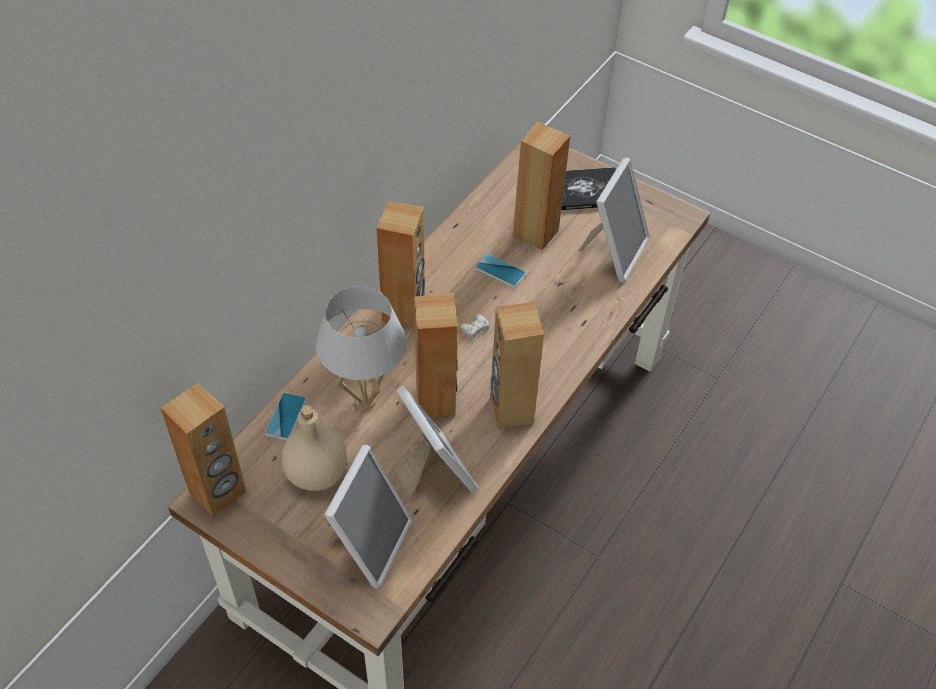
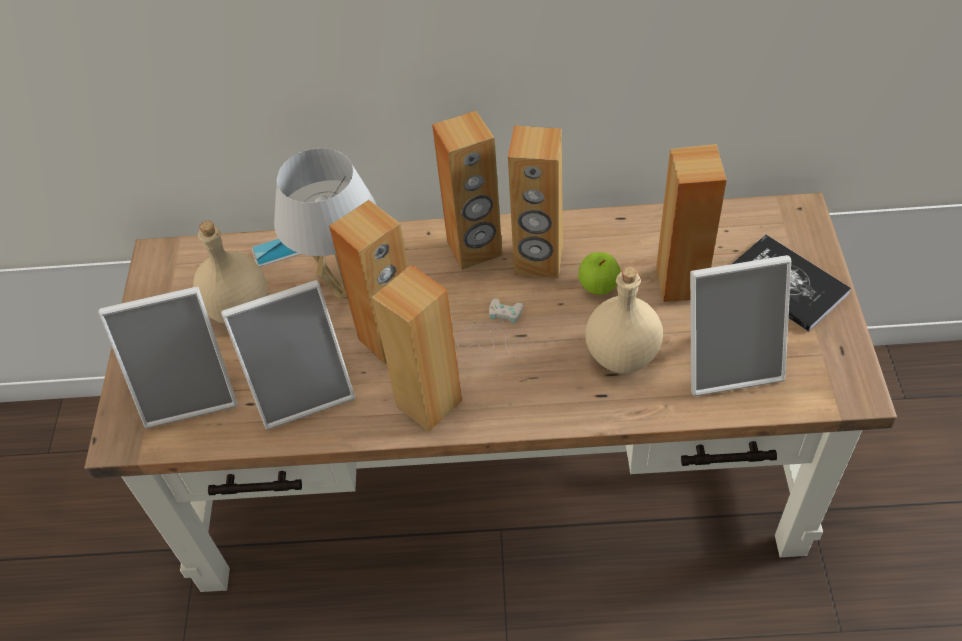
camera: 60 degrees right, 0 degrees up
brown speaker [160,383,247,518] -> brown speaker moved to [508,126,563,278]
picture frame [393,386,478,502] -> picture frame turned 45 degrees clockwise [221,280,355,430]
phone [475,253,526,287] -> apple [578,252,621,295]
none -> beige bottle [585,266,663,373]

